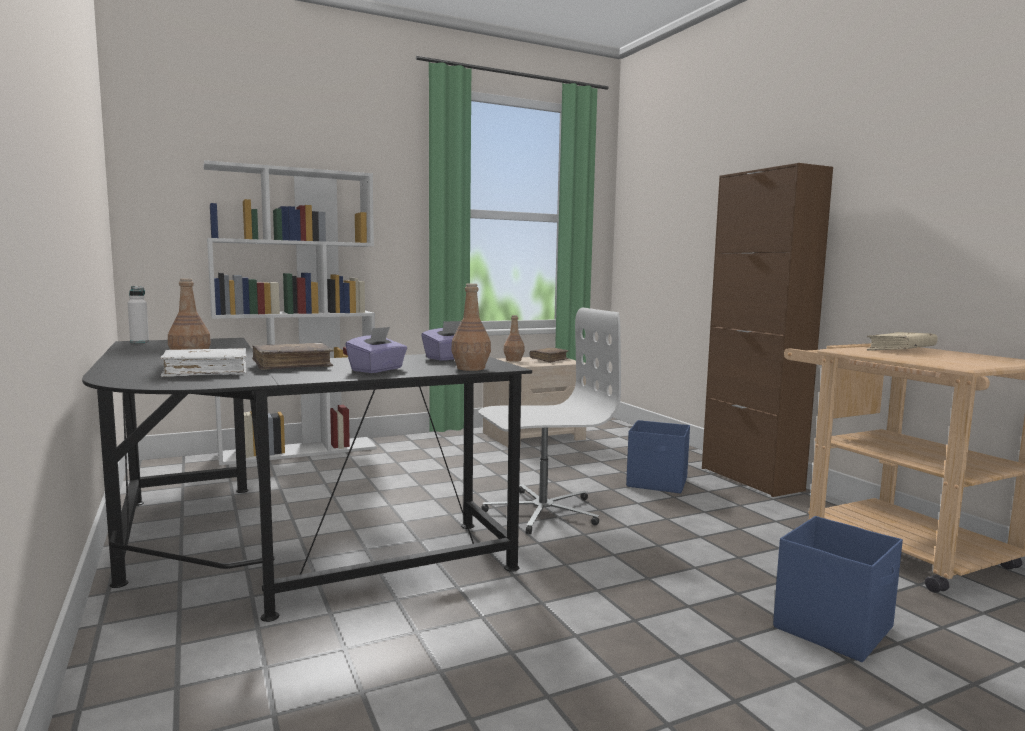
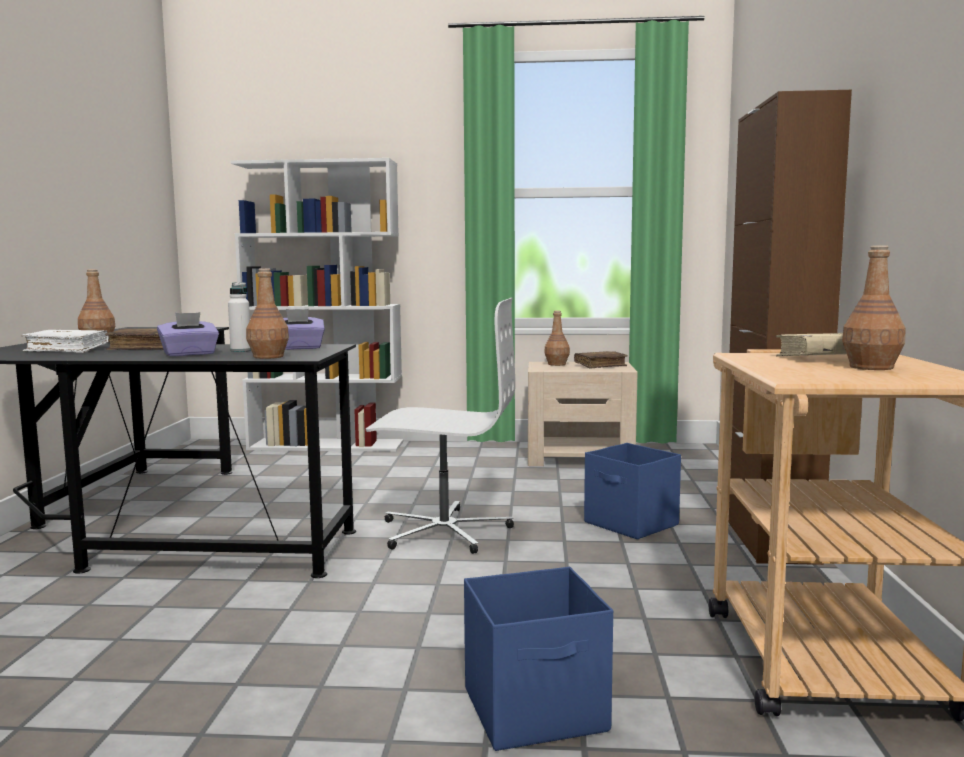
camera: 30 degrees right, 0 degrees up
white bottle [128,286,149,343] -> white bottle moved to [228,282,251,352]
none -> brown bottle [842,245,905,370]

